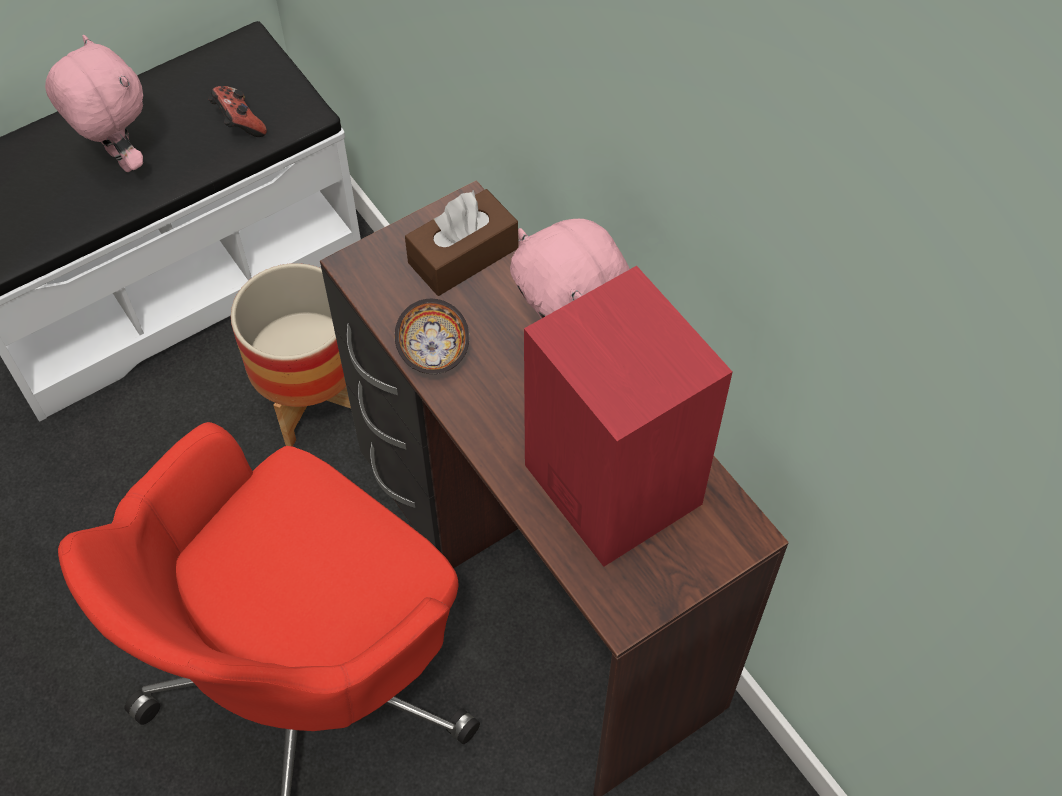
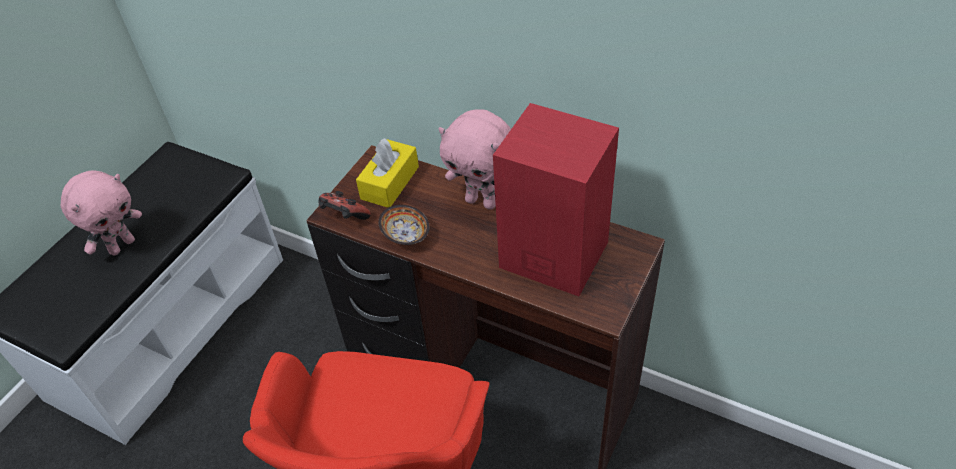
camera: 25 degrees left, 10 degrees down
pink plush toy [45,35,143,172] -> pink plush toy turned 105 degrees clockwise [60,171,142,256]
game controller [208,86,267,137] -> game controller moved to [318,191,371,220]
planter [231,263,351,447] -> none
brown tissue box [405,189,518,296] -> yellow tissue box [356,138,419,208]

